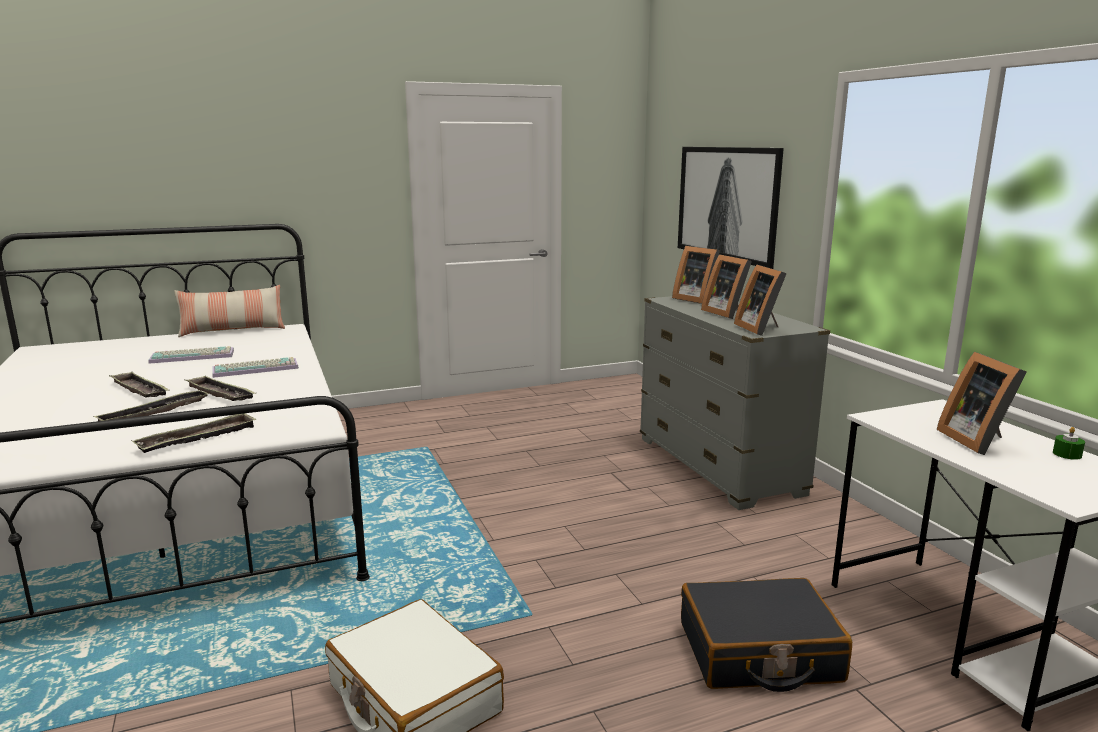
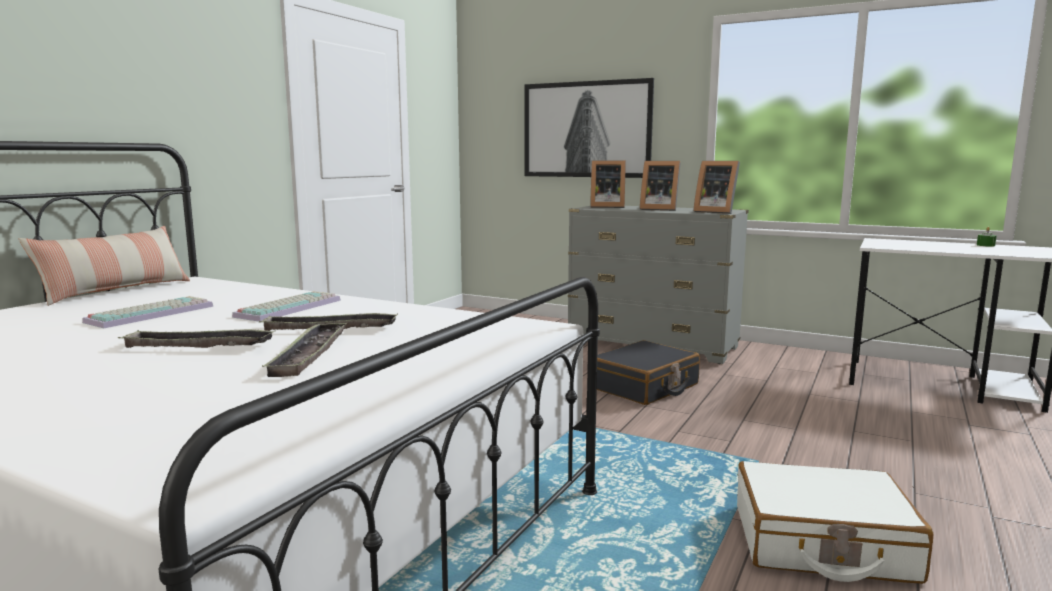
camera: 40 degrees left, 5 degrees down
tray [132,413,256,453] -> none
black suitcase [681,578,852,692] -> black suitcase moved to [597,340,700,405]
picture frame [937,352,1027,455] -> none

